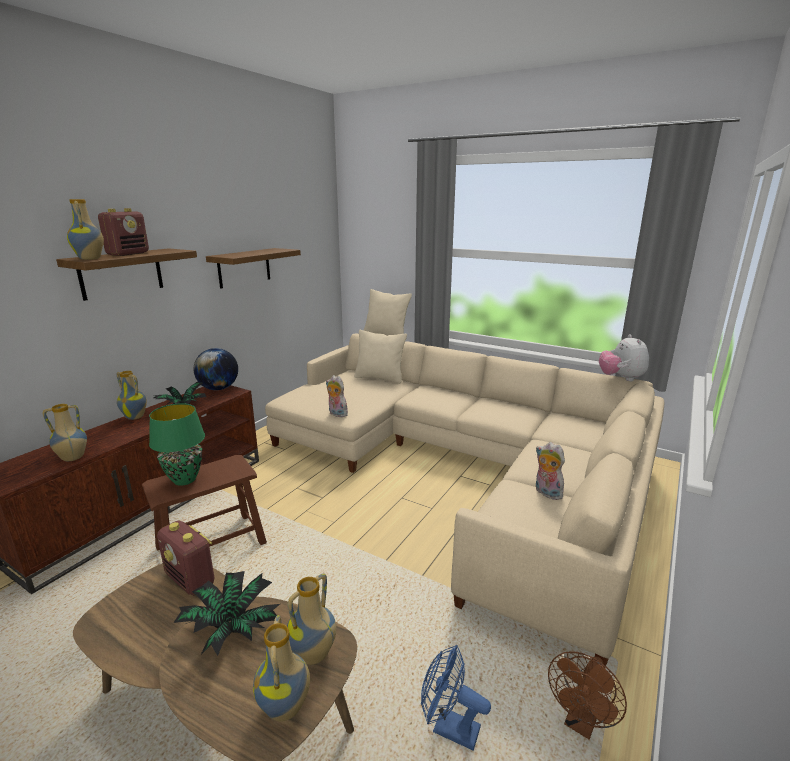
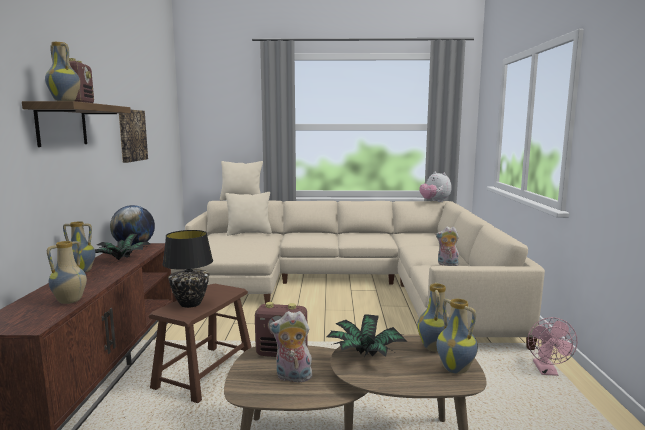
camera: 30 degrees left, 10 degrees down
green table lamp [149,403,205,486] -> black table lamp [162,230,213,308]
shelf [206,248,301,289] -> picture [119,110,148,163]
plush toy [326,375,348,417] -> plush toy moved to [270,311,312,382]
blue fan [421,645,491,750] -> none
brown fan [548,651,627,740] -> pink fan [528,317,577,376]

